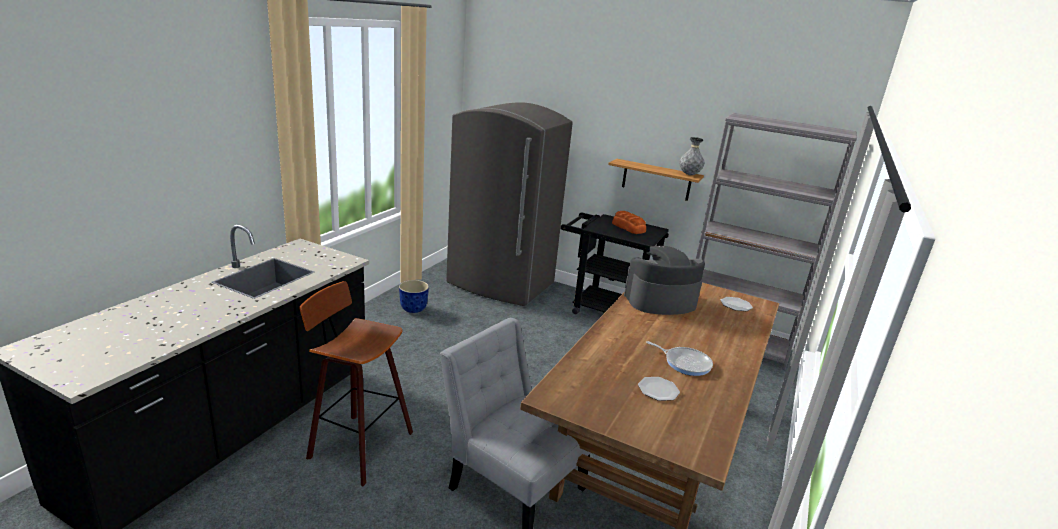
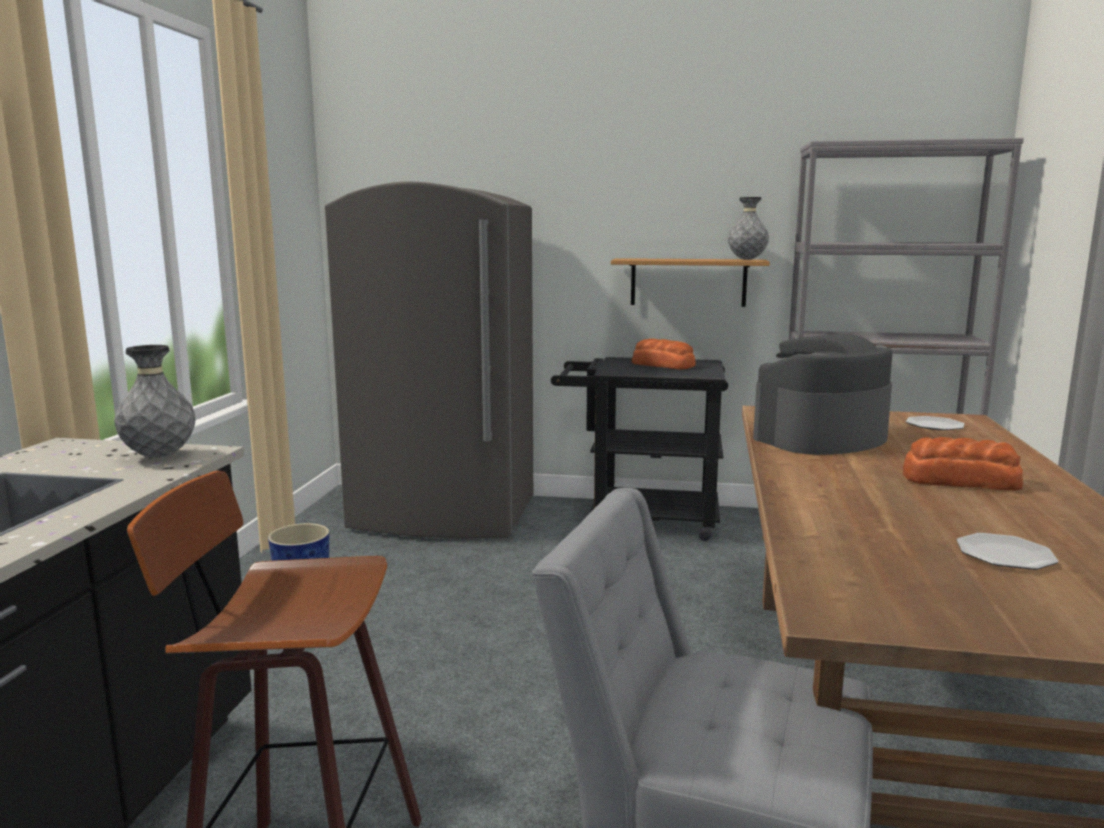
camera: 15 degrees left, 10 degrees down
frying pan [646,341,713,376] -> none
none -> grey vase [114,345,195,458]
none -> bread [903,437,1023,490]

